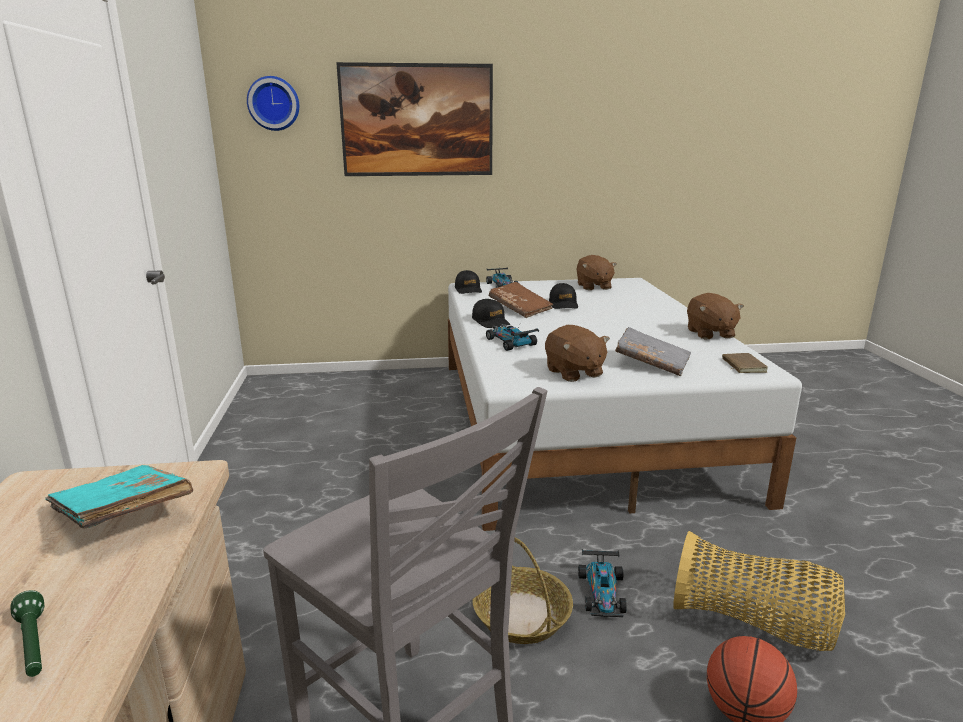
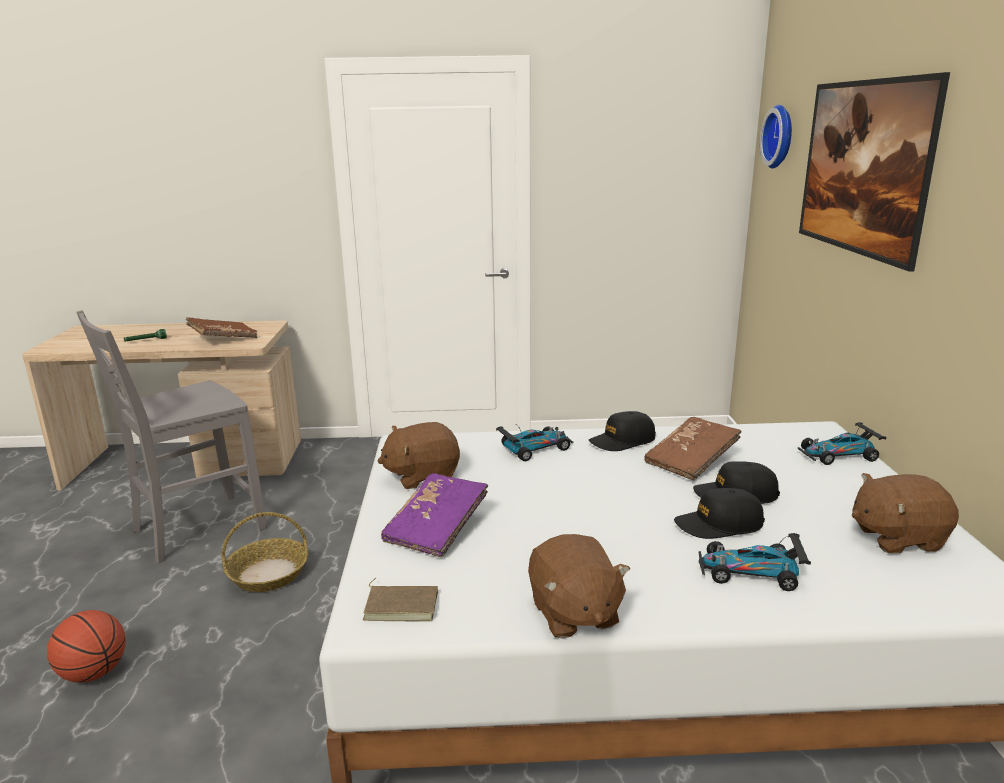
camera: 95 degrees right, 0 degrees up
turquoise book [45,465,193,529] -> brown book [186,317,257,338]
black cap [455,270,482,294] -> black cap moved to [674,488,765,539]
toy car [578,549,627,617] -> toy car moved to [699,533,811,591]
grey book [615,327,691,376] -> purple book [381,473,488,557]
basket [673,531,845,651] -> none
brown plush toy [687,293,744,339] -> brown plush toy turned 105 degrees counterclockwise [528,534,630,639]

